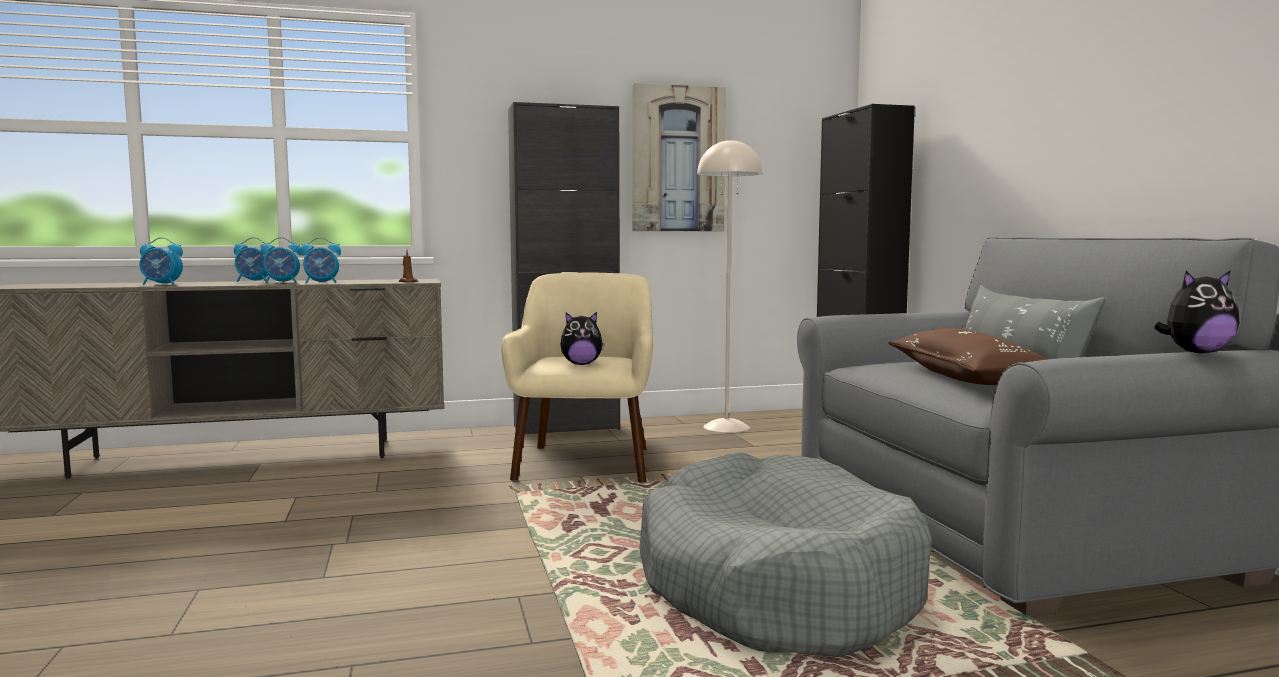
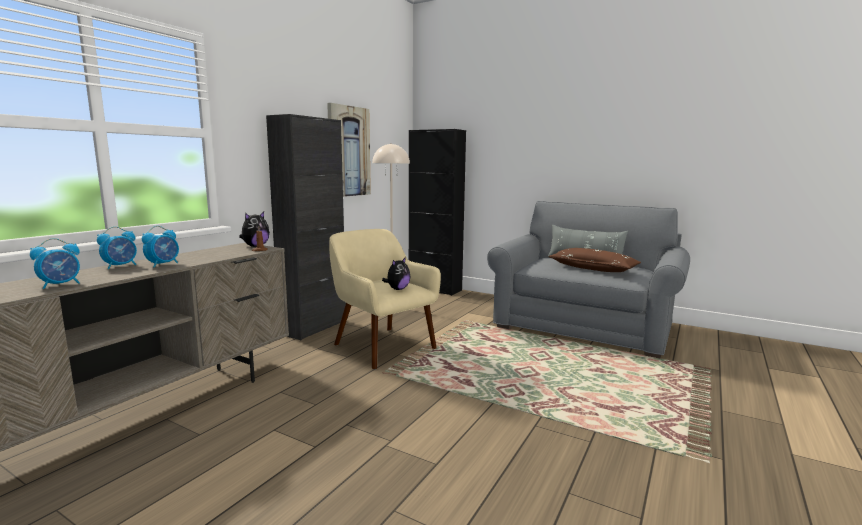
camera: 45 degrees left, 5 degrees up
alarm clock [300,237,341,284] -> none
grey dog bed [639,453,932,657] -> none
plush toy [1154,270,1240,353] -> plush toy moved to [239,212,270,247]

